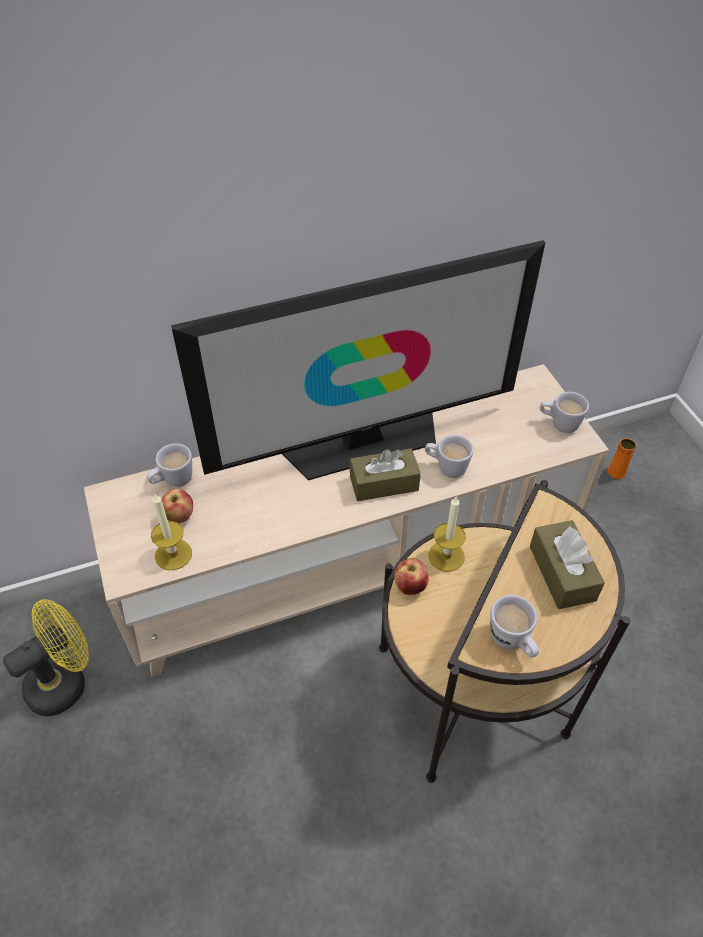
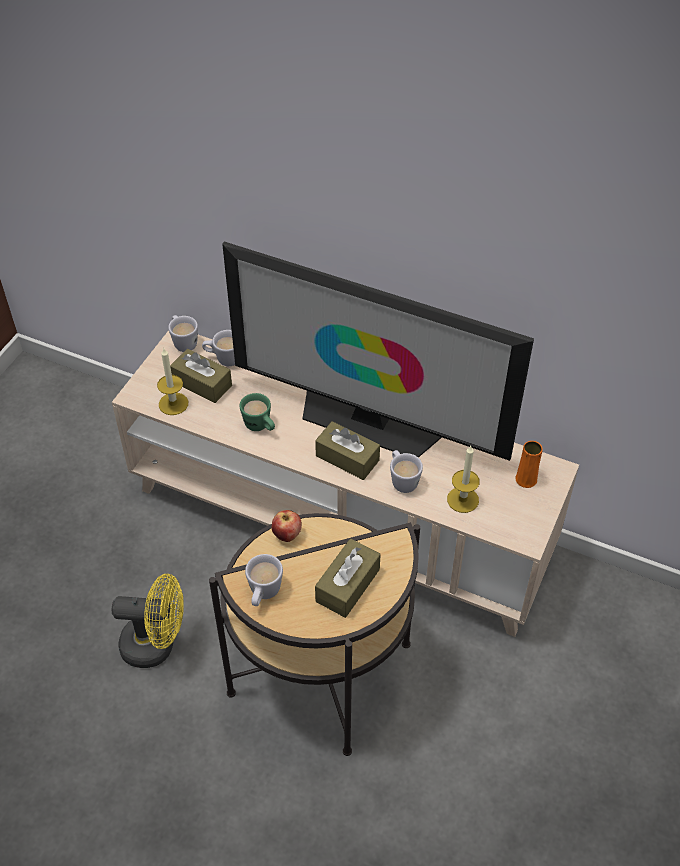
camera: 45 degrees right, 0 degrees up
yellow fan [3,599,89,716] -> yellow fan moved to [112,574,184,668]
apple [161,489,193,523] -> brown tissue box [170,349,232,403]
candle [429,497,466,572] -> candle moved to [447,446,480,513]
white mug [540,392,589,433] -> white mug moved to [168,315,198,352]
orange vase [608,438,636,479] -> orange vase moved to [515,441,543,488]
none -> green mug [240,393,275,431]

